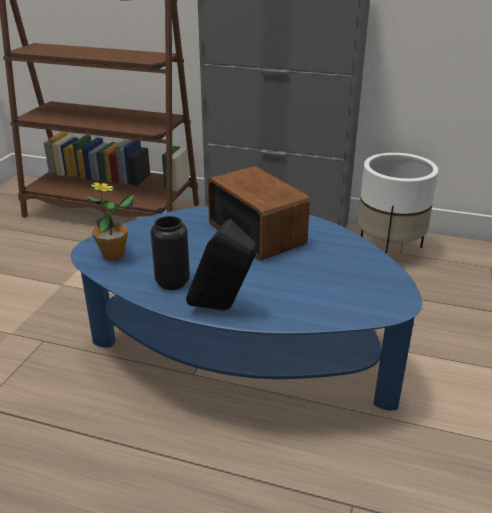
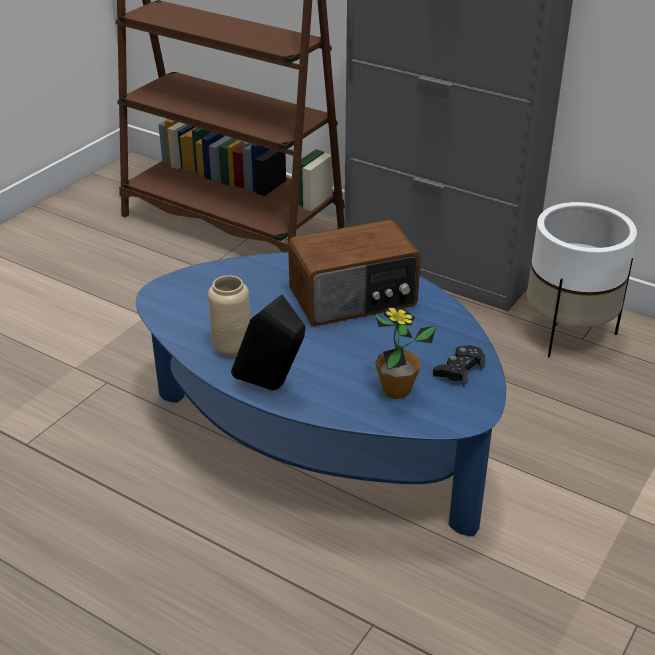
camera: 15 degrees right, 5 degrees up
potted plant [86,182,134,261] -> potted plant moved to [375,307,436,399]
black vase [150,216,190,290] -> beige vase [208,275,250,357]
radio [207,166,310,261] -> radio turned 90 degrees clockwise [288,220,421,326]
none -> black game controller [433,345,485,387]

